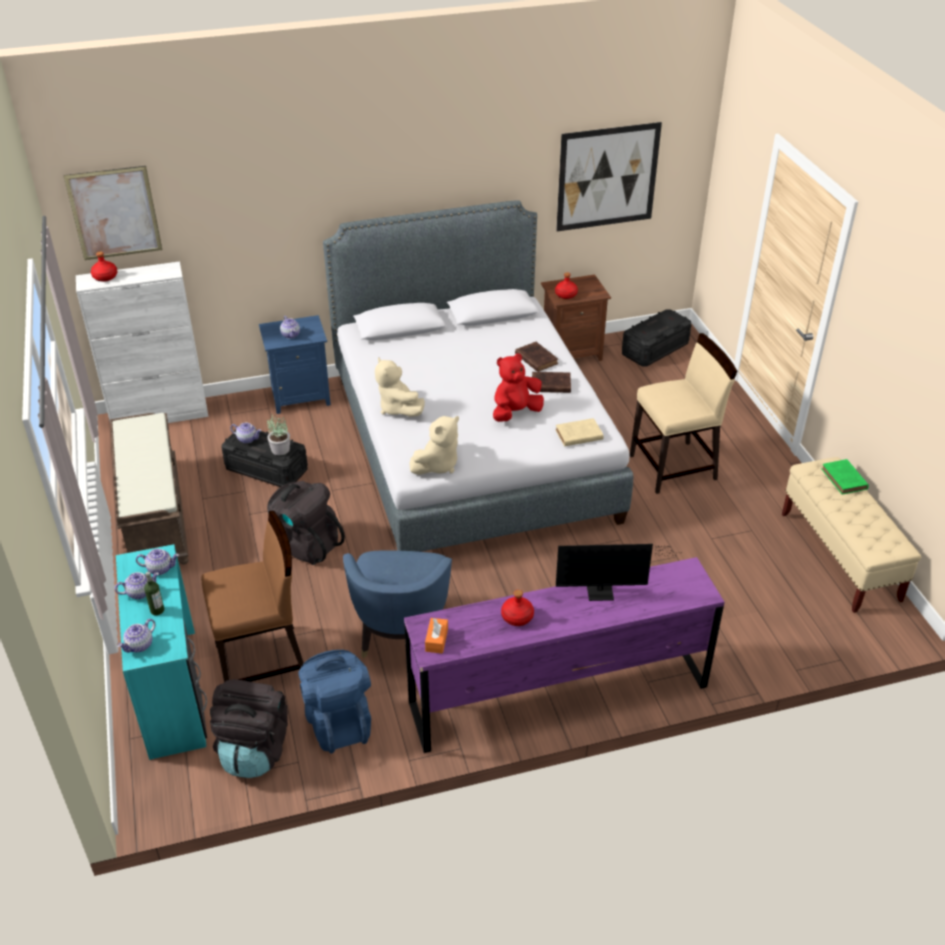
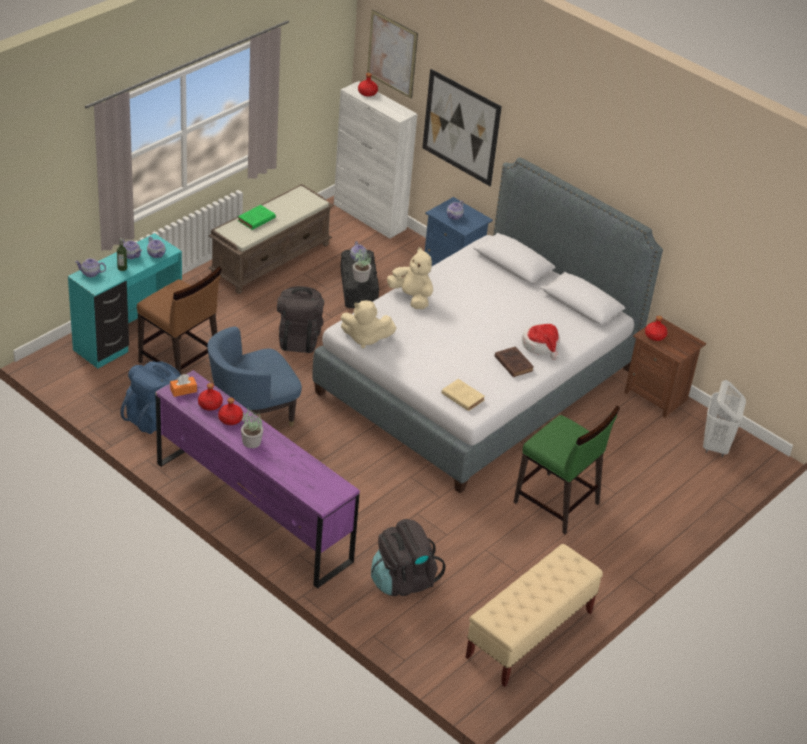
camera: 55 degrees right, 0 degrees up
black backpack [210,679,288,778] -> black backpack moved to [371,519,445,596]
beige plush toy [375,357,425,417] -> beige plush toy turned 105 degrees clockwise [387,247,433,309]
red plush toy [493,353,544,422] -> none
brown book [515,342,558,372] -> hat [522,323,560,360]
picture [556,122,662,231] -> picture moved to [422,69,502,186]
monitor [556,544,683,601] -> none
black storage box [622,309,691,367] -> white laundry basket [703,380,746,457]
beige chair [630,333,738,494] -> green chair [513,406,620,534]
green book [821,459,869,495] -> green book moved to [238,205,276,230]
none -> red bottle [198,383,223,411]
none -> potted plant [241,408,263,448]

